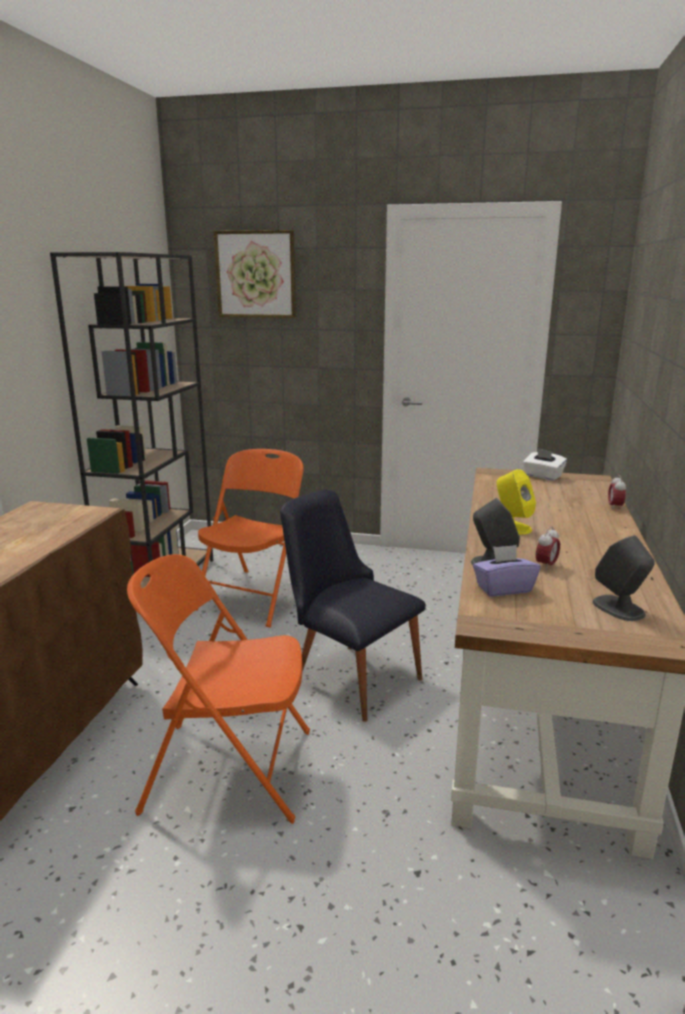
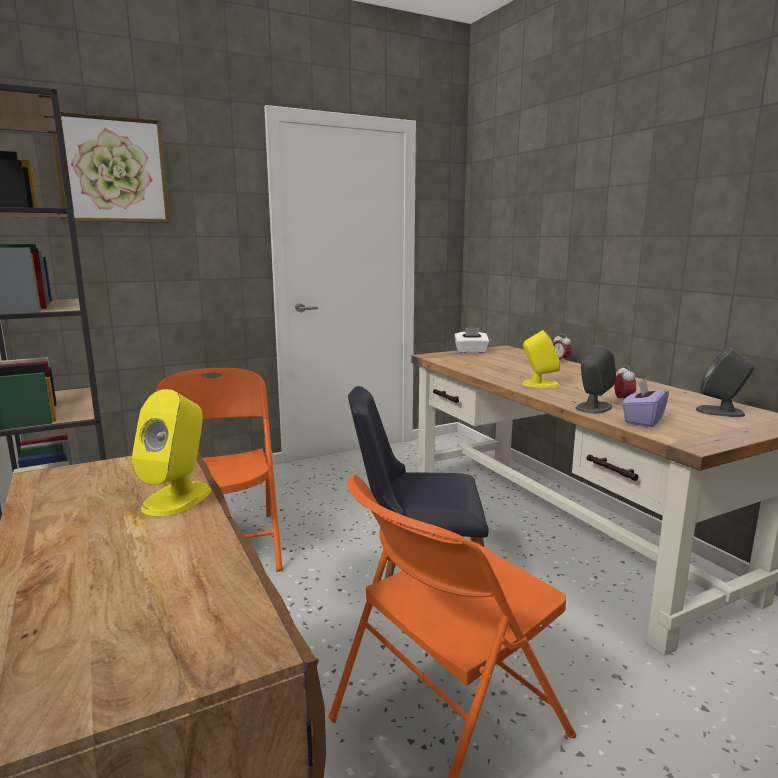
camera: 40 degrees left, 5 degrees down
none -> yellow speaker [132,389,211,516]

